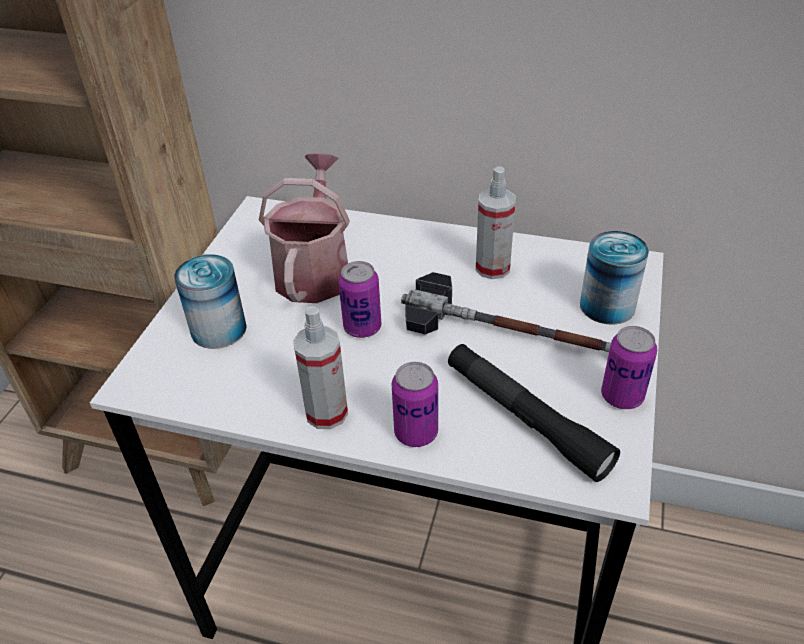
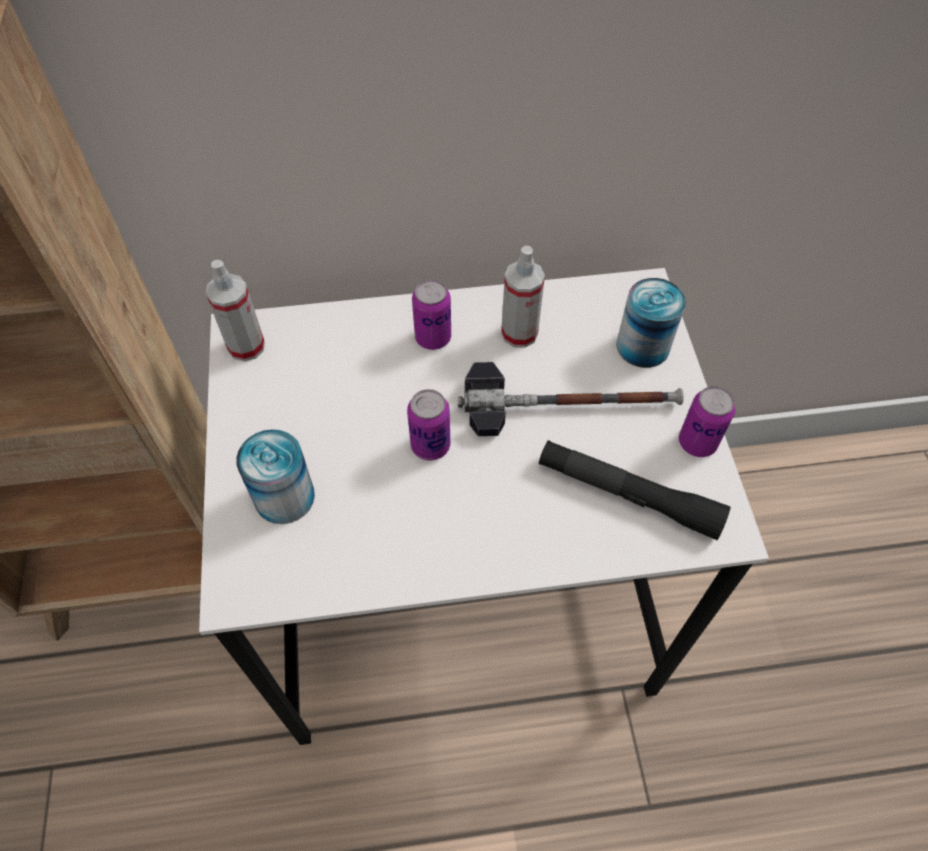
camera: 25 degrees left, 15 degrees up
watering can [259,153,350,303] -> none
spray bottle [293,306,348,429] -> spray bottle moved to [206,260,265,362]
can [391,362,438,447] -> can moved to [412,279,451,350]

